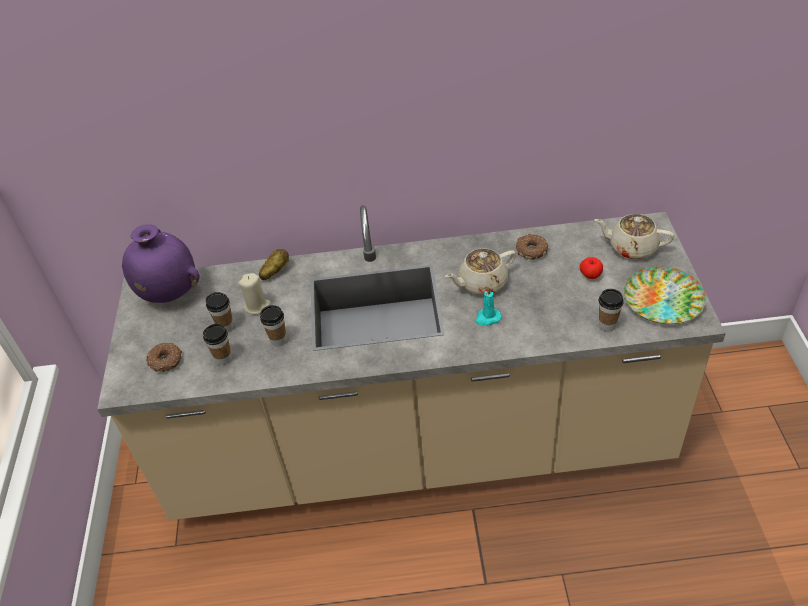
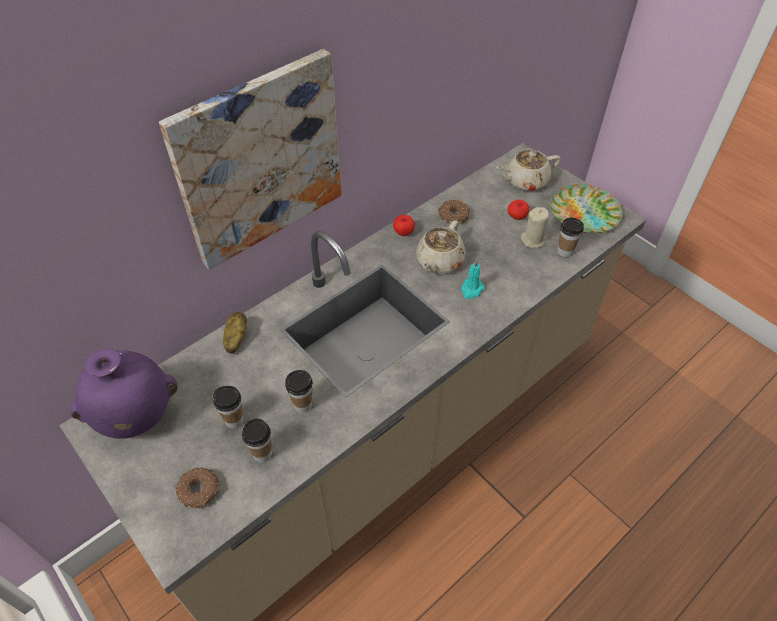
camera: 40 degrees left, 5 degrees up
beige candle [239,273,271,315] -> beige candle moved to [521,207,549,248]
none -> picture [159,49,341,270]
none -> apple [393,215,415,236]

